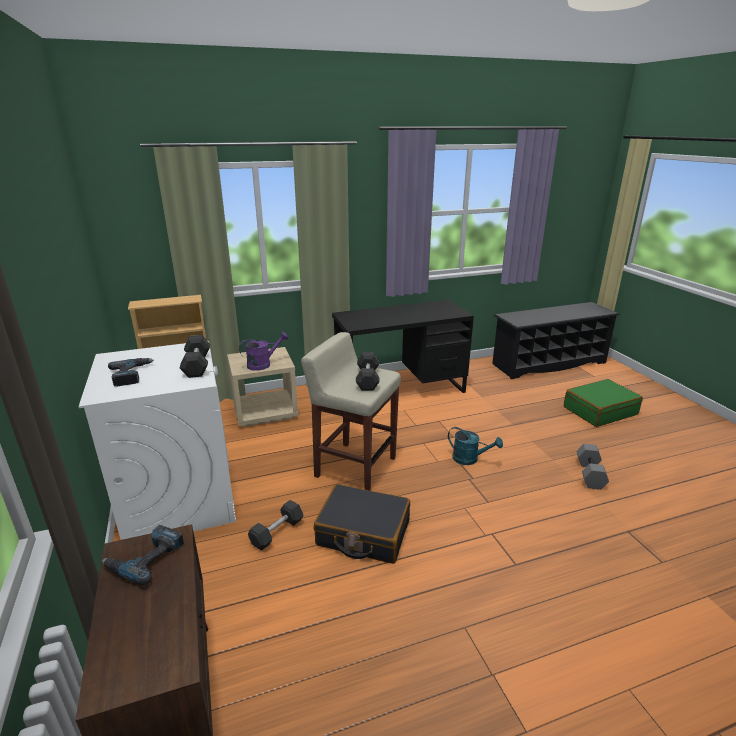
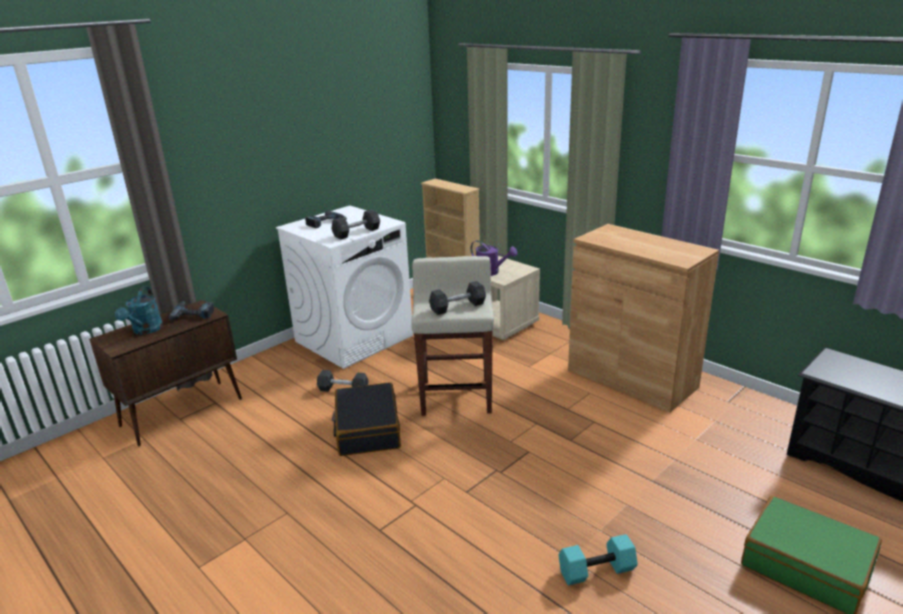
camera: 65 degrees right, 0 degrees up
black desk [332,300,474,393] -> brown cabinet [568,224,719,413]
turquoise watering can [448,427,503,465] -> turquoise watering can moved to [115,286,163,335]
grey dumbbell [576,443,609,490] -> turquoise dumbbell [558,534,638,586]

